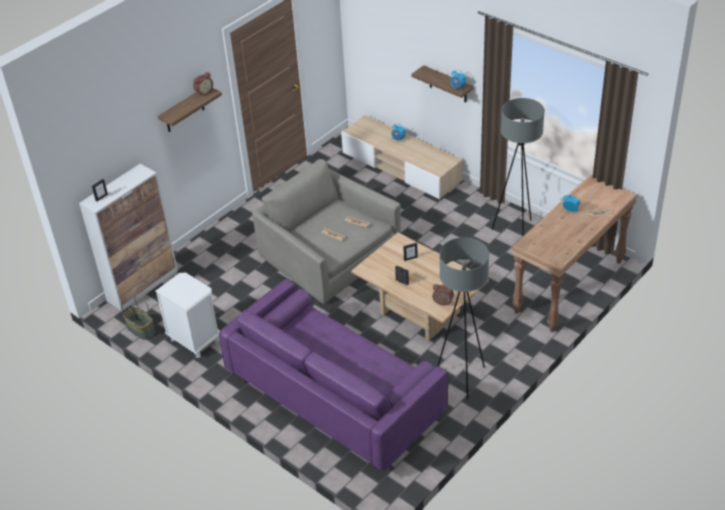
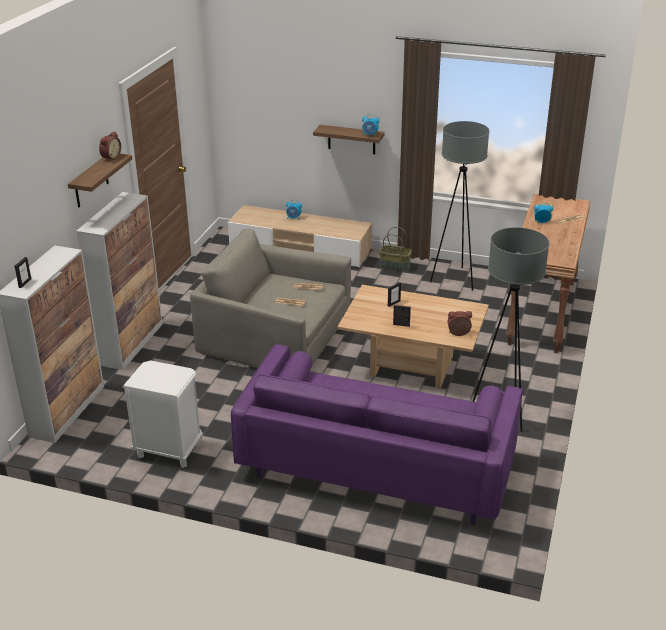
camera: 25 degrees left, 10 degrees down
basket [121,294,155,340] -> basket moved to [379,227,412,272]
none -> cabinet [76,192,163,370]

